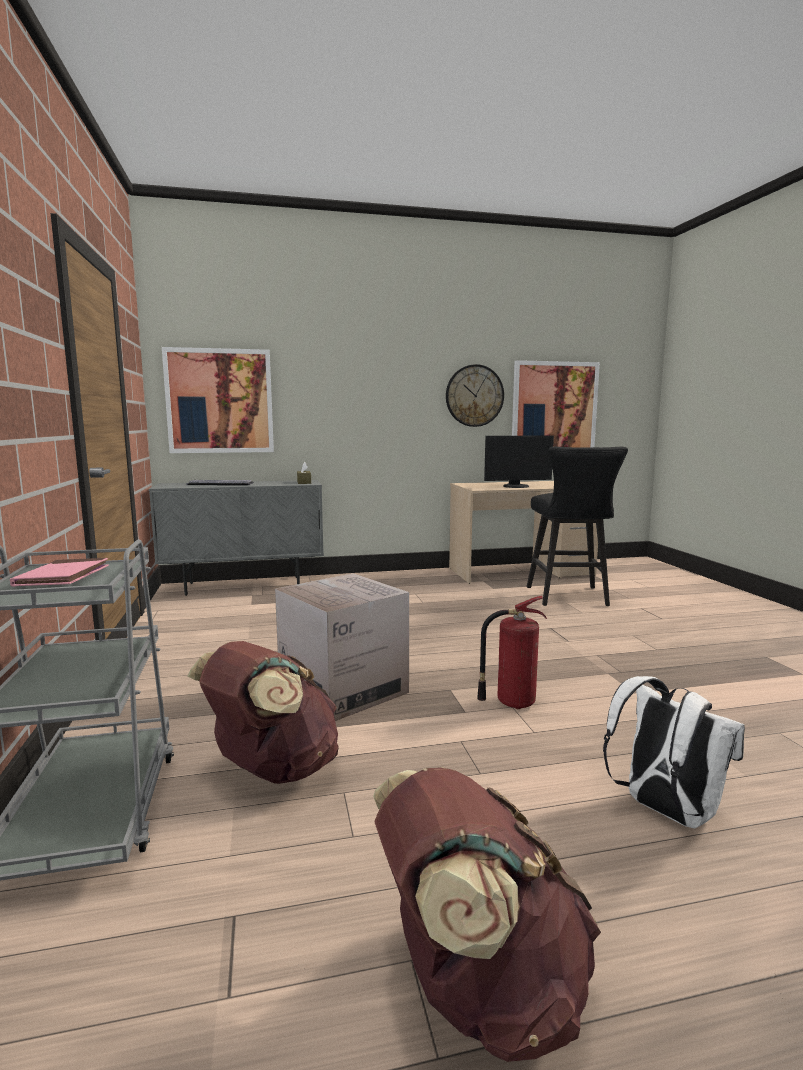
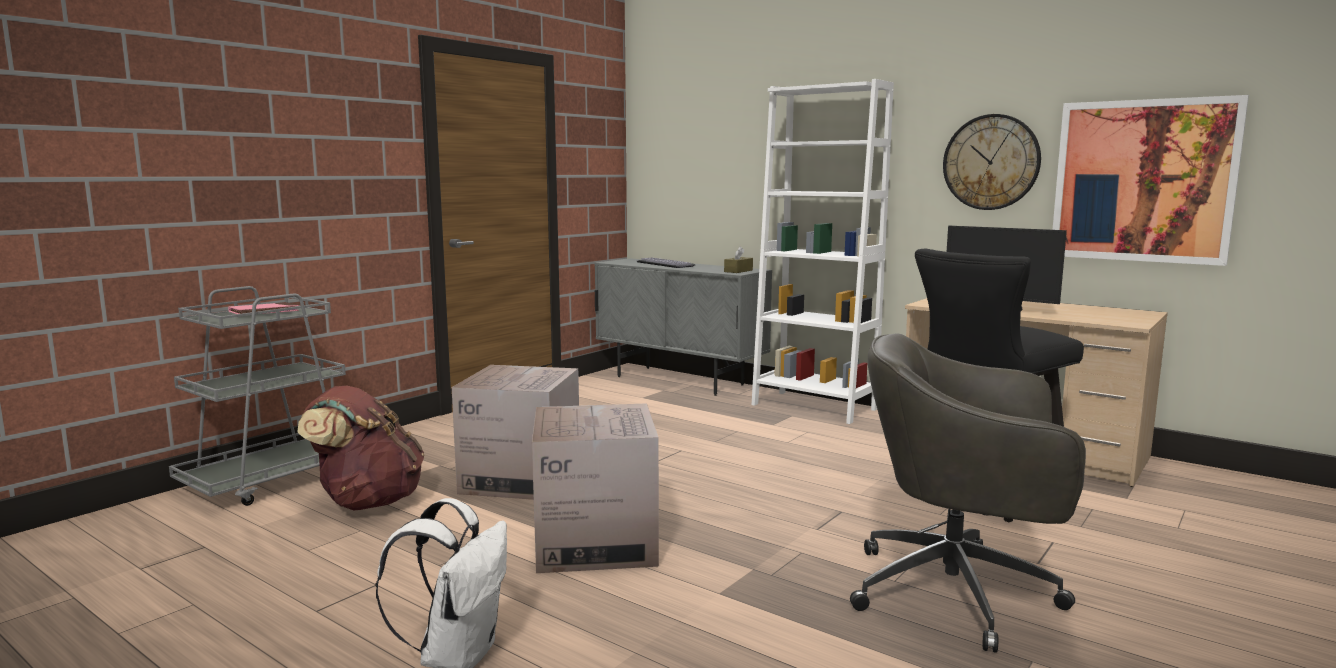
camera: 50 degrees right, 0 degrees up
picture [162,347,274,453] -> none
brown backpack [373,767,601,1062] -> none
fire extinguisher [477,596,547,709] -> cardboard box [532,403,659,573]
none -> white bookcase [751,79,894,424]
none -> grey office chair [850,334,1086,653]

